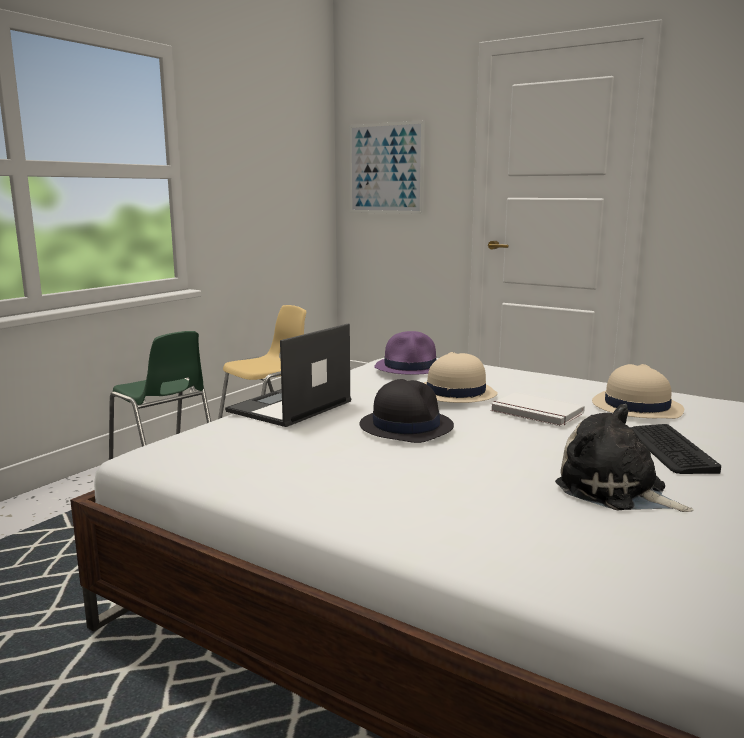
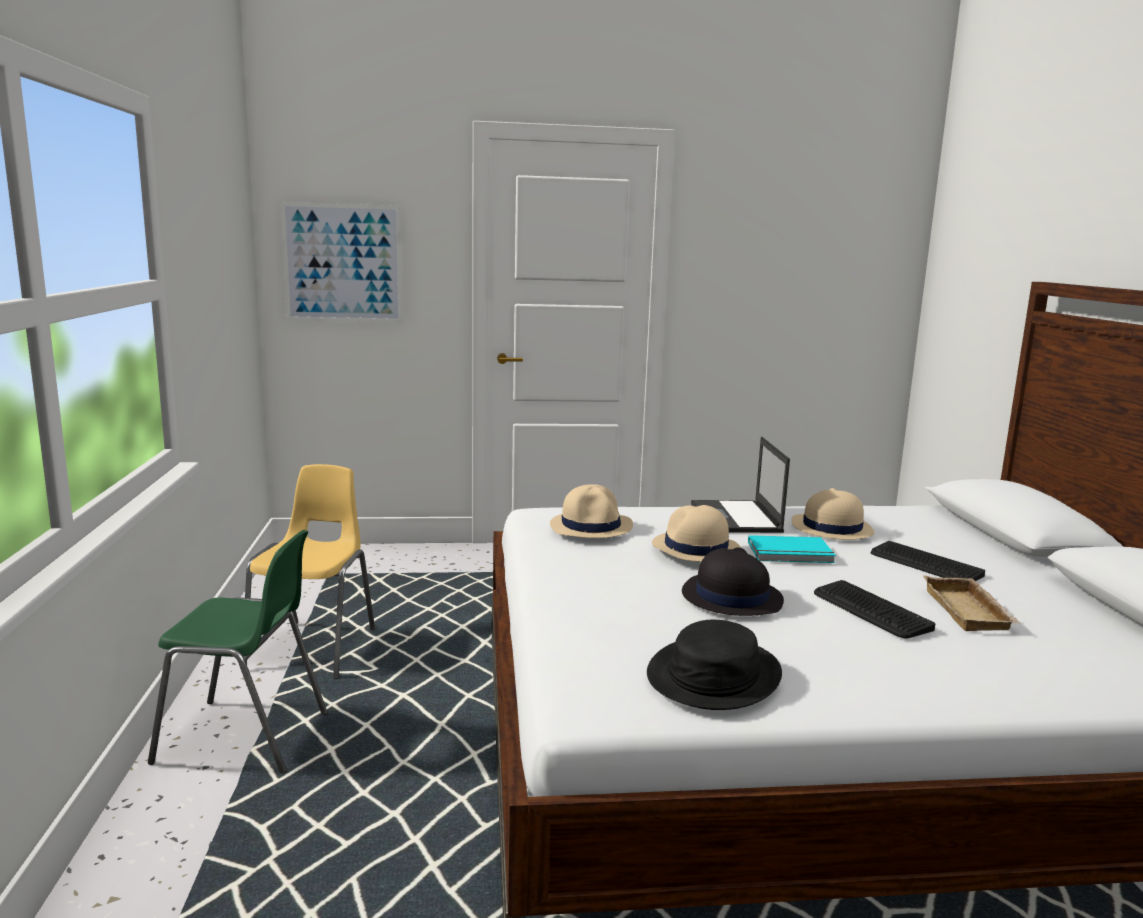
camera: 40 degrees left, 0 degrees up
laptop [225,323,351,427] -> laptop moved to [691,437,790,533]
purple hat [374,331,436,375] -> beige hat [550,484,633,538]
white book [490,392,585,427] -> turquoise book [748,535,836,563]
plush toy [555,404,694,512] -> beige tray [923,575,1020,631]
none -> black hat [647,620,782,710]
none -> keyboard [814,580,935,639]

